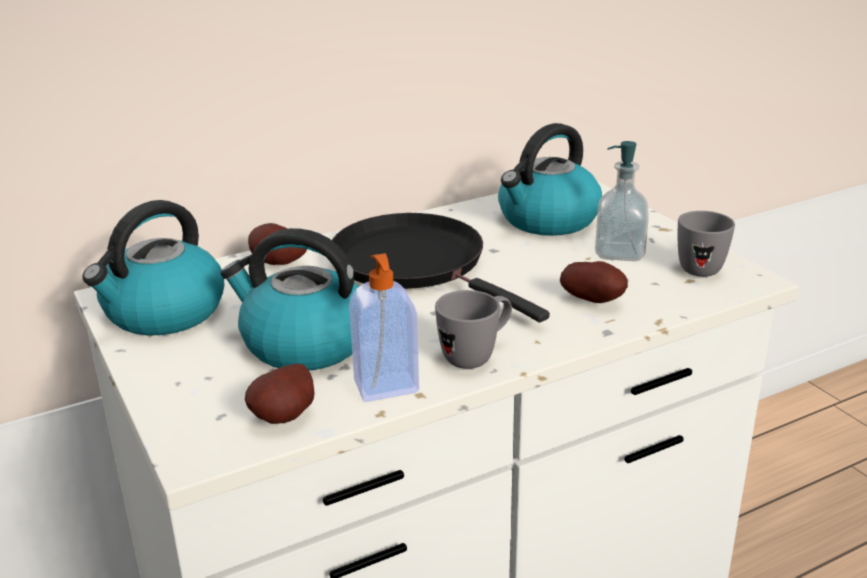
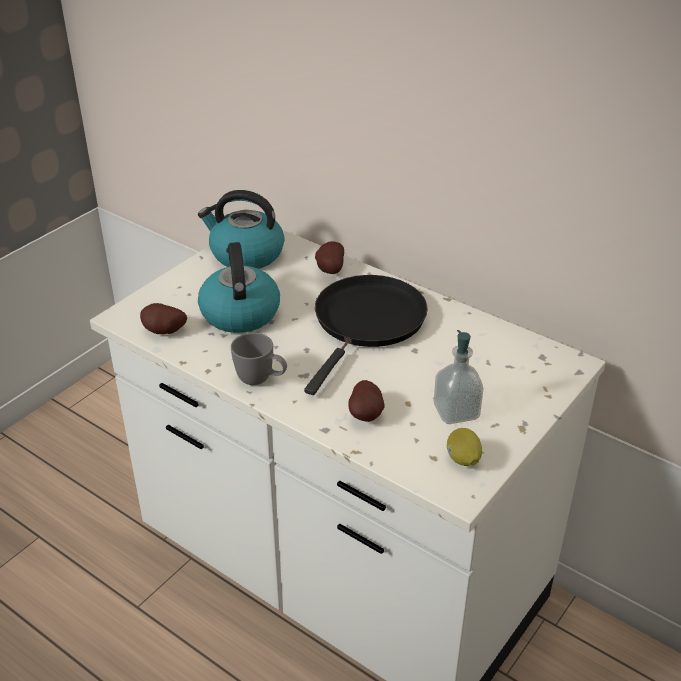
camera: 65 degrees right, 10 degrees up
soap dispenser [349,253,419,402] -> none
kettle [498,123,602,236] -> none
grey mug [678,211,735,277] -> lemon [447,428,482,466]

